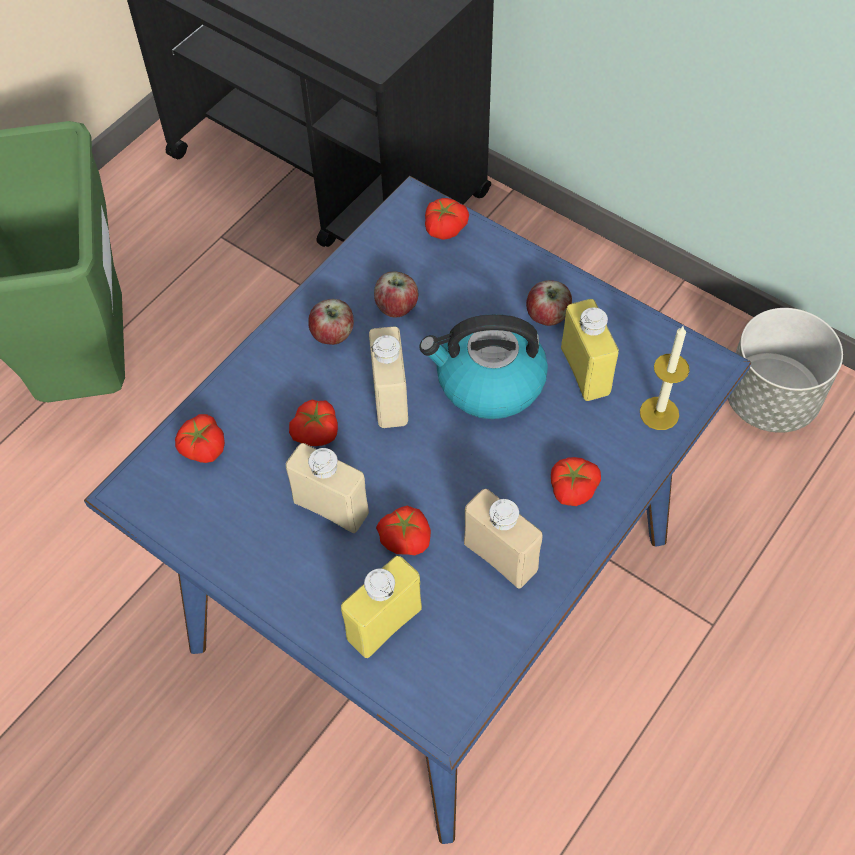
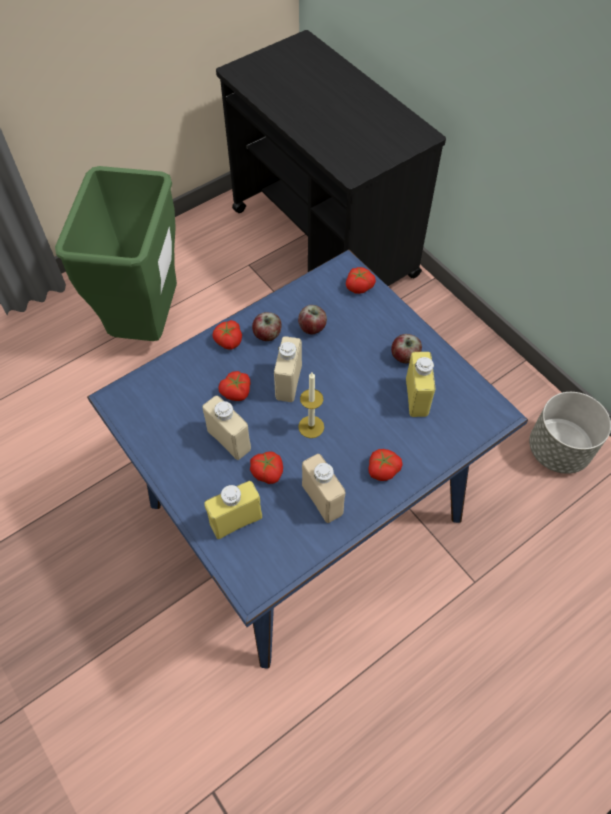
camera: 15 degrees right, 0 degrees up
tomato [175,414,225,463] -> tomato moved to [212,320,242,350]
kettle [419,314,548,419] -> none
candle [640,325,690,430] -> candle moved to [298,372,324,438]

